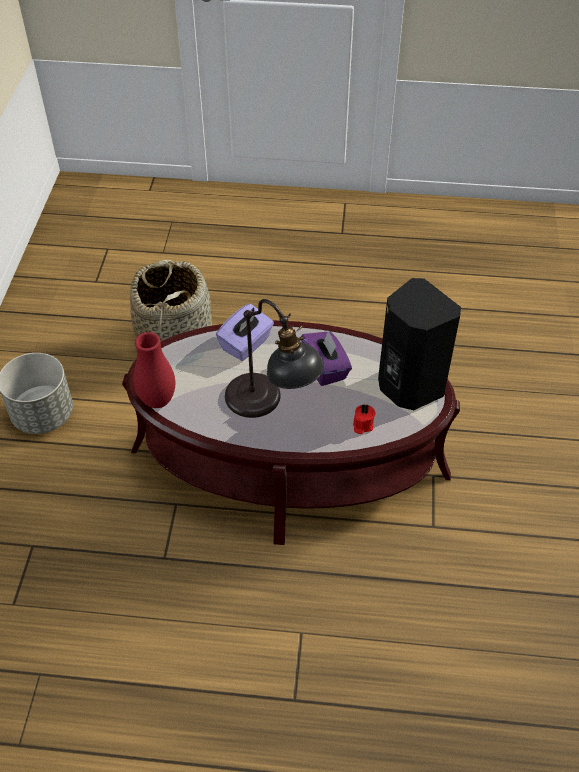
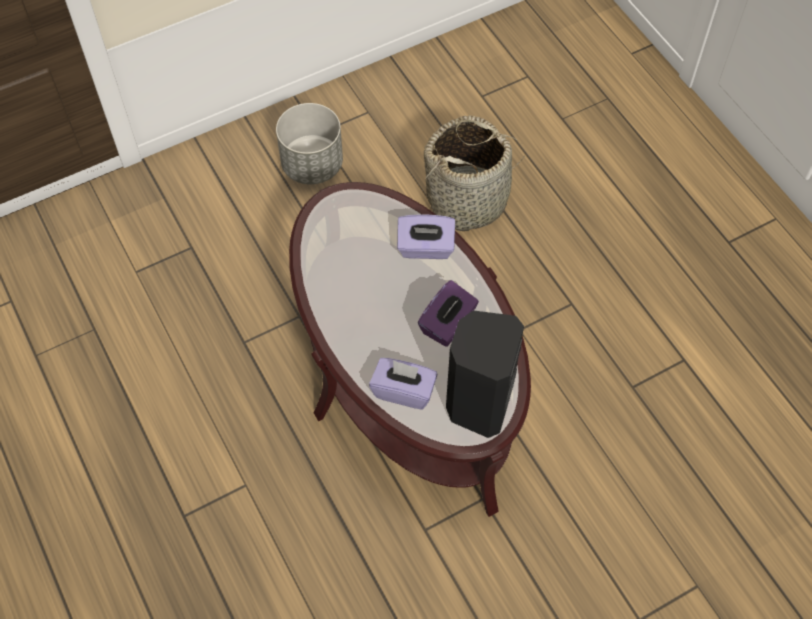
camera: 55 degrees right, 10 degrees up
red vase [133,332,175,408] -> none
grey table lamp [225,299,324,418] -> none
red candle [353,404,376,434] -> purple tissue box [369,358,437,410]

